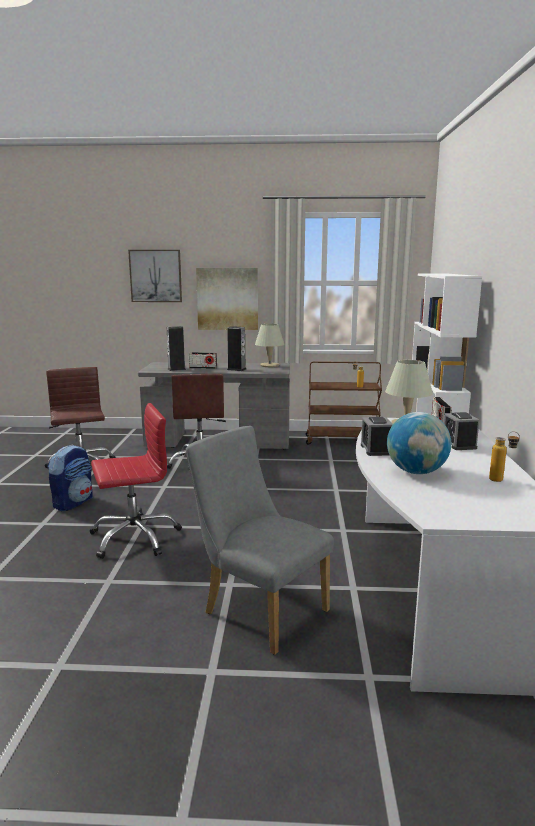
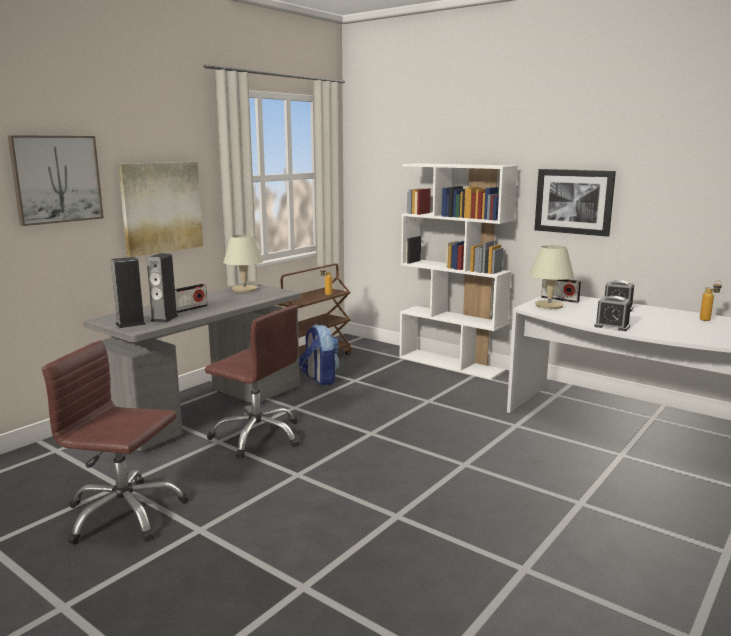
camera: 55 degrees left, 0 degrees up
backpack [47,445,93,511] -> backpack moved to [299,324,339,385]
red office chair [90,403,182,559] -> none
grey chair [186,426,334,655] -> none
speaker [227,326,246,371] -> speaker moved to [111,257,146,328]
globe [387,412,451,474] -> none
none -> picture [534,169,616,237]

